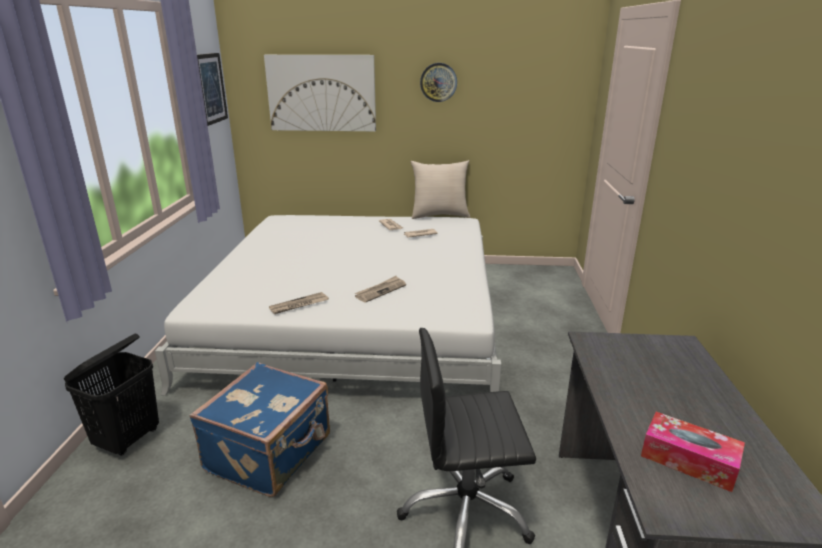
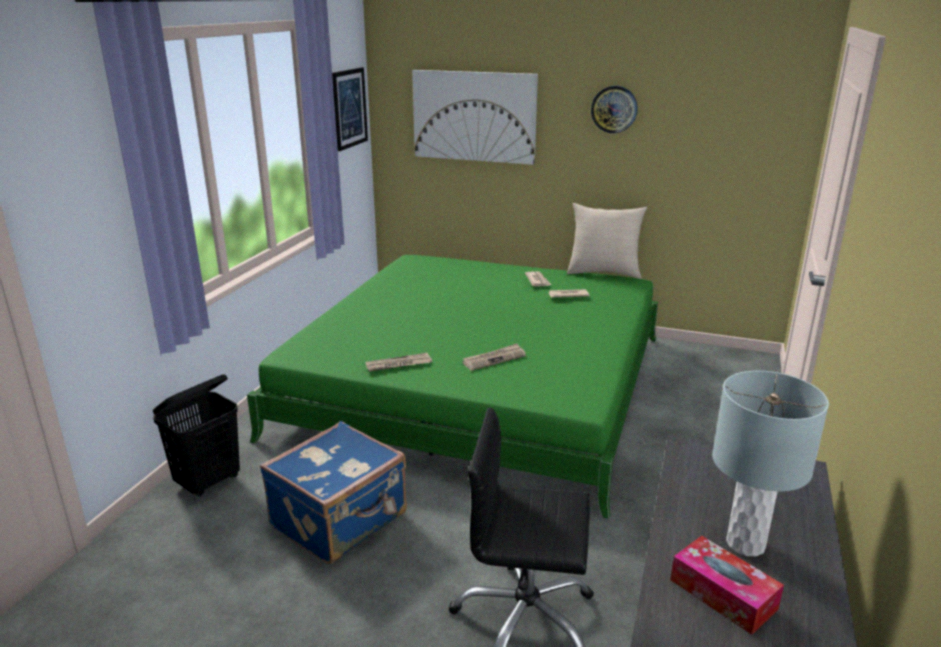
camera: 15 degrees right, 0 degrees up
white bed [155,215,501,396] -> green bed [247,255,658,519]
none -> grey table lamp [712,371,829,556]

